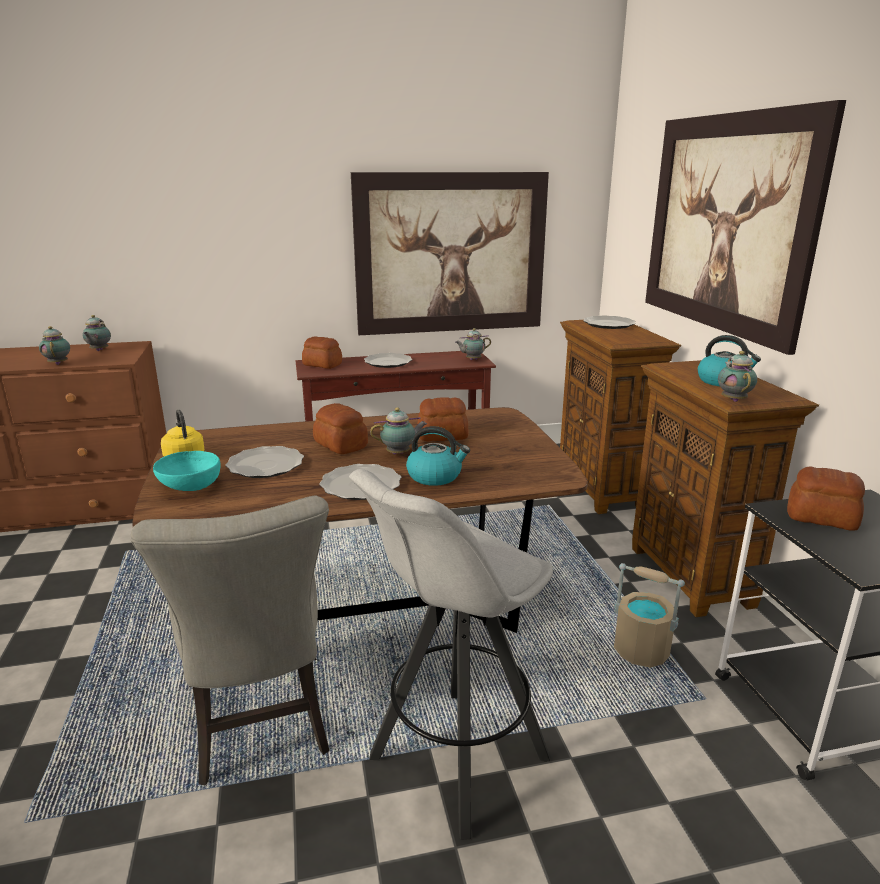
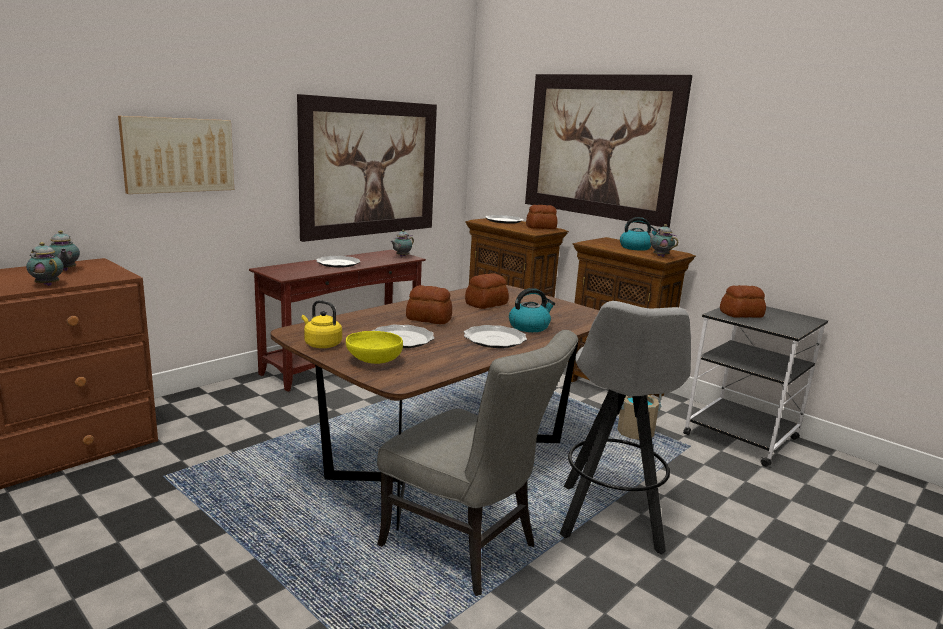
camera: 35 degrees left, 5 degrees down
turquoise bowl [153,451,221,491] -> yellow bowl [346,331,403,364]
bread [302,336,342,369] -> bread moved to [526,205,558,229]
teapot [370,407,427,454] -> none
none -> picture [118,116,234,194]

